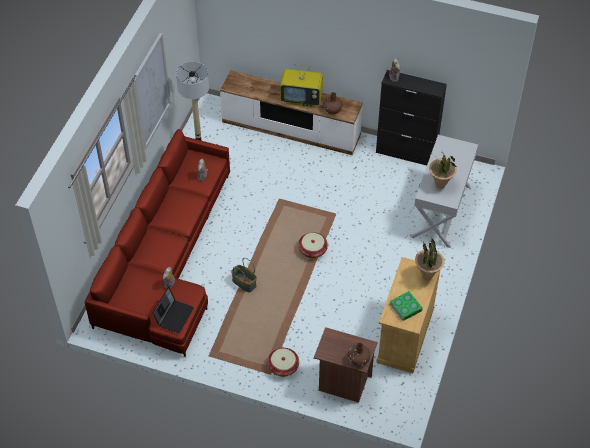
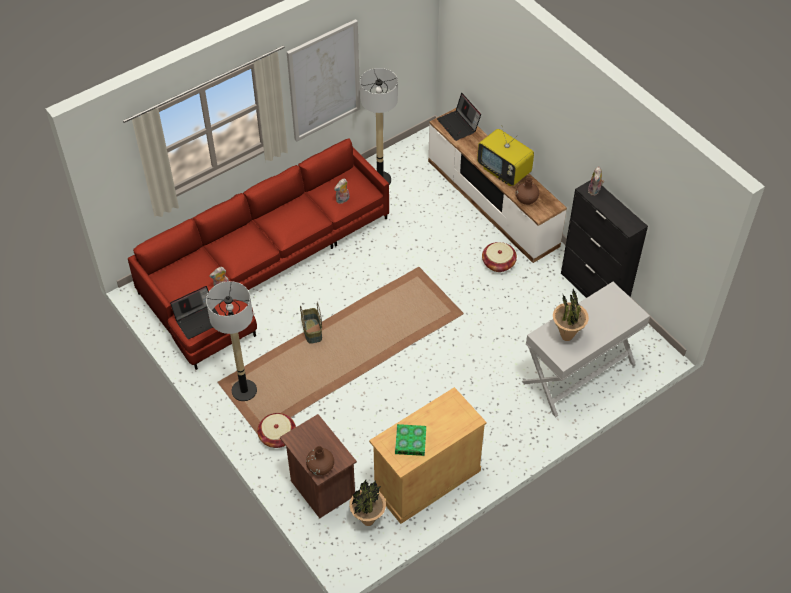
camera: 35 degrees right, 0 degrees up
basket [298,232,328,258] -> basket moved to [482,242,517,272]
potted plant [415,239,445,281] -> potted plant moved to [349,480,386,526]
none -> floor lamp [206,281,257,401]
none -> laptop [437,93,481,141]

